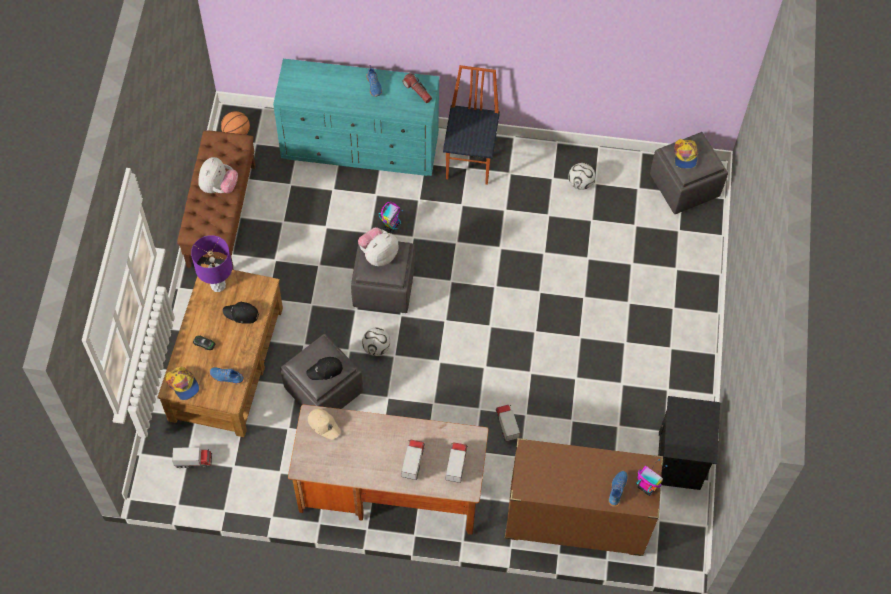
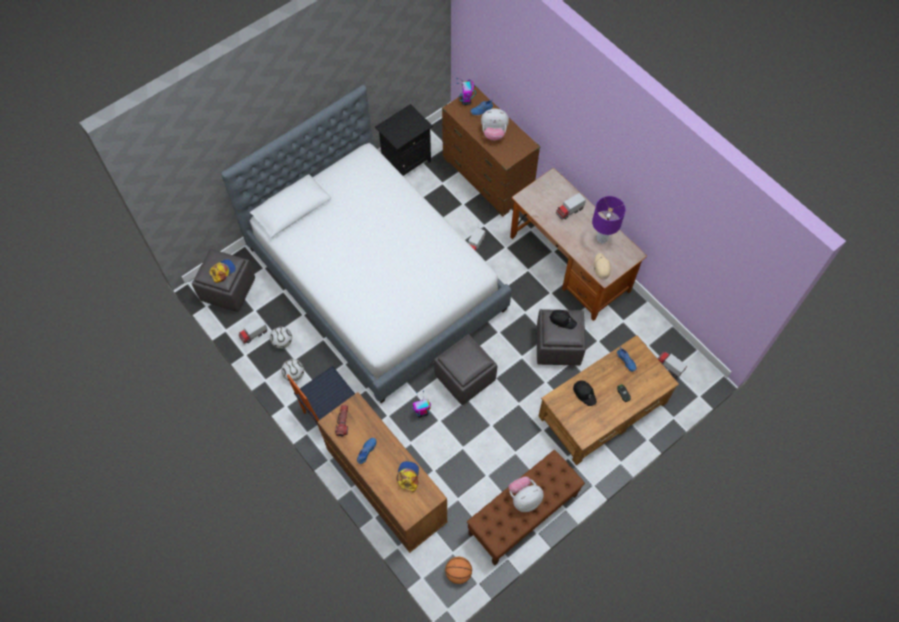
camera: 135 degrees left, 0 degrees up
cap [165,367,199,400] -> cap moved to [396,461,419,492]
purple table lamp [191,235,232,292] -> purple table lamp moved to [592,196,626,244]
turquoise dresser [273,59,439,176] -> brown dresser [318,392,447,553]
plush toy [358,227,399,266] -> plush toy moved to [481,108,509,141]
football [362,328,390,356] -> football moved to [281,359,304,381]
toy truck [445,442,468,483] -> toy truck moved to [239,317,267,344]
none -> bed [221,85,512,403]

